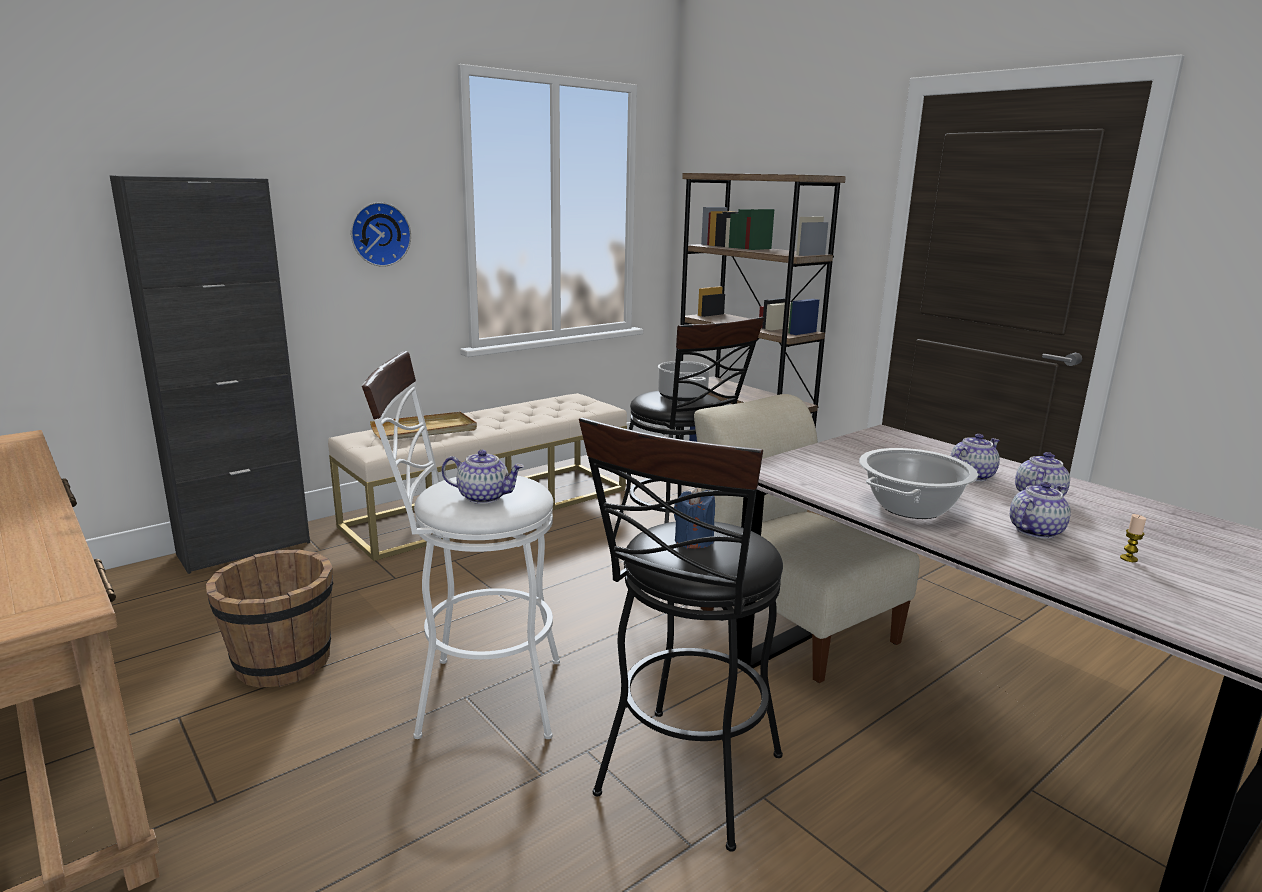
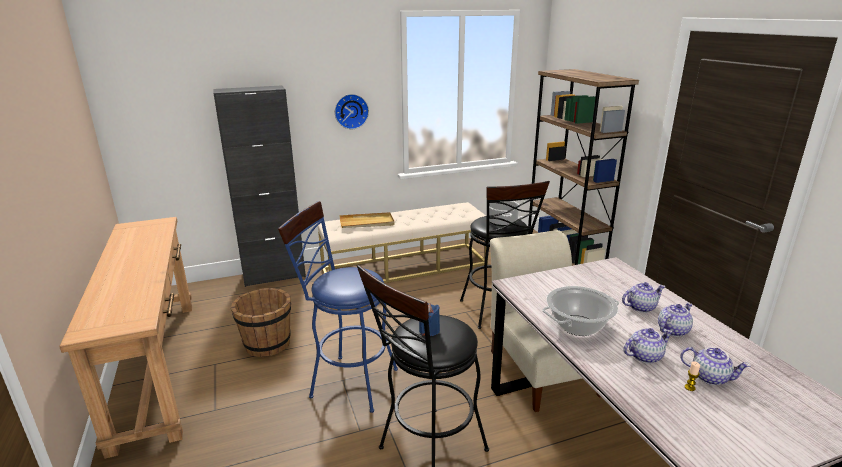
camera: 20 degrees right, 5 degrees up
white stool [362,351,560,739] -> blue stool [278,201,398,413]
teapot [441,450,524,504] -> teapot moved to [681,347,751,385]

